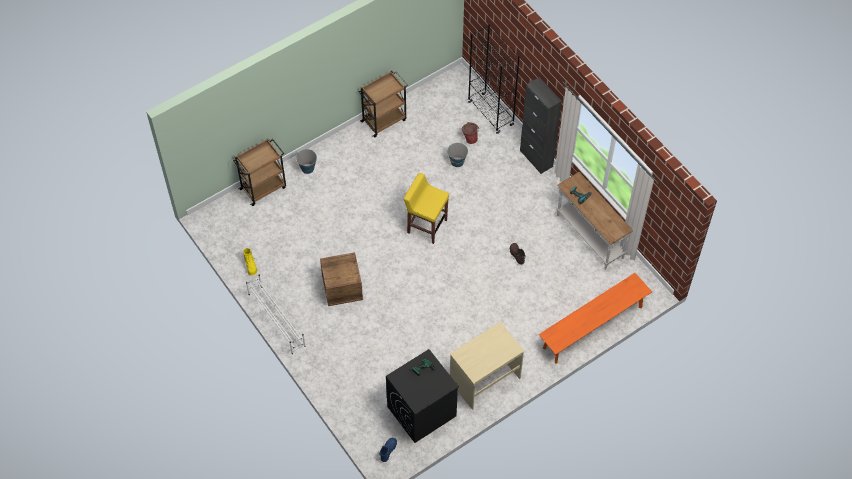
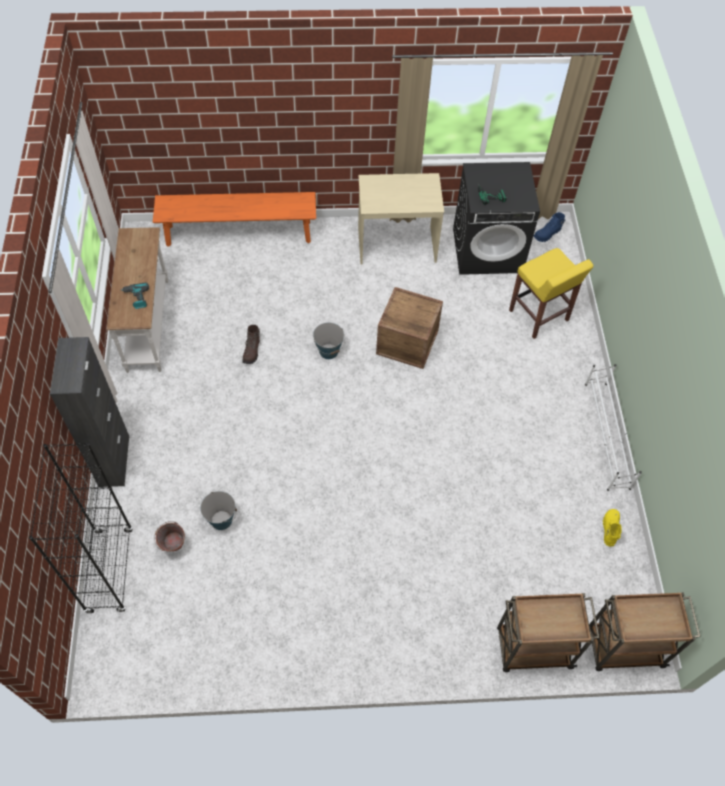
camera: 150 degrees left, 0 degrees up
bucket [296,149,317,174] -> bucket moved to [313,322,345,359]
crate [320,252,363,306] -> crate moved to [376,287,443,369]
brown cart [359,71,408,138] -> brown cart moved to [589,592,701,671]
yellow stool [404,173,449,244] -> yellow stool moved to [509,248,593,339]

